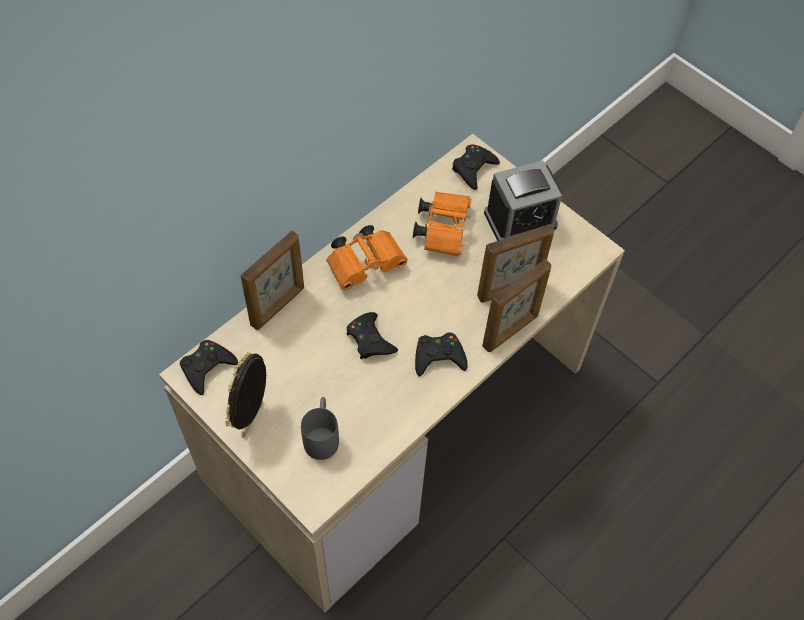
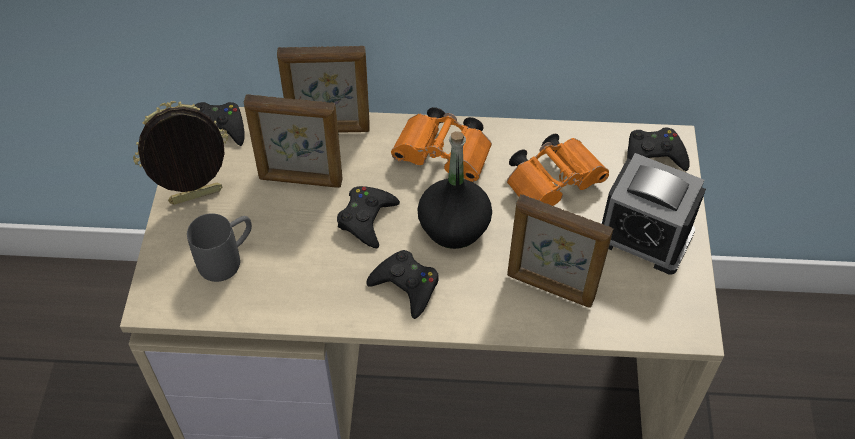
camera: 50 degrees right, 5 degrees down
picture frame [482,259,551,352] -> picture frame moved to [244,94,343,188]
none -> black bottle [417,131,492,249]

